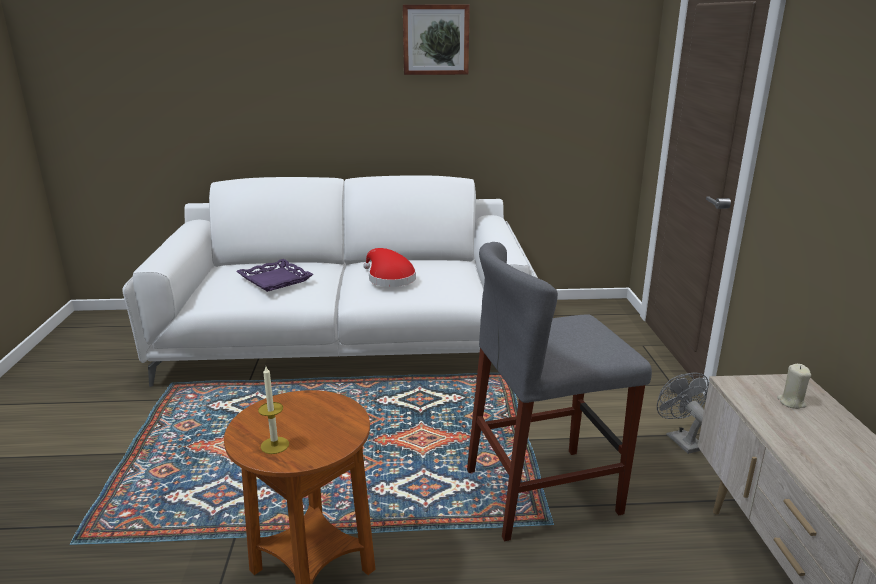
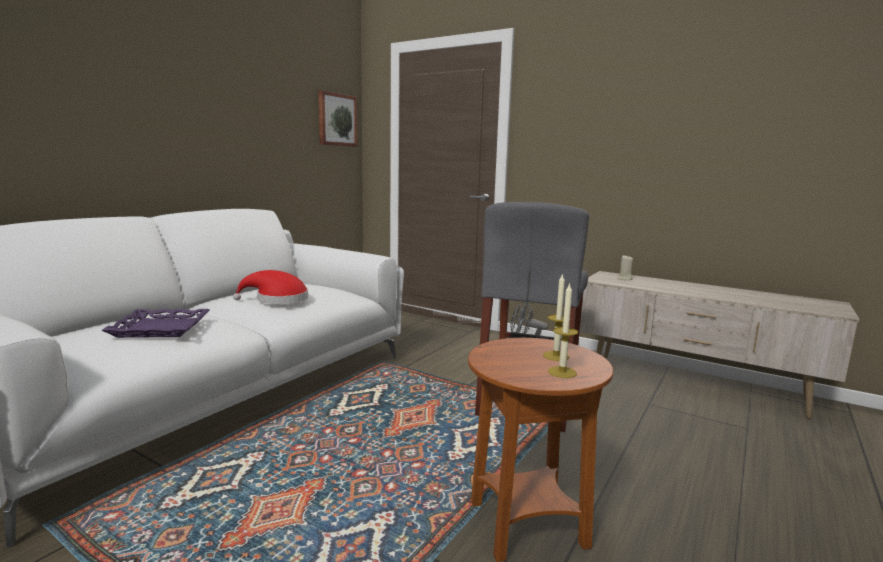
camera: 55 degrees left, 10 degrees down
picture [403,5,470,75] -> picture moved to [318,90,358,147]
none -> candle [543,273,569,361]

